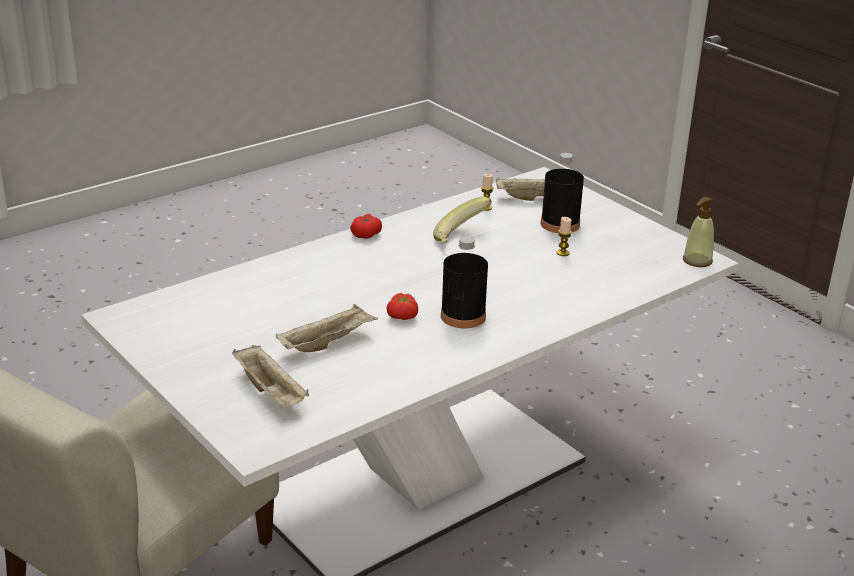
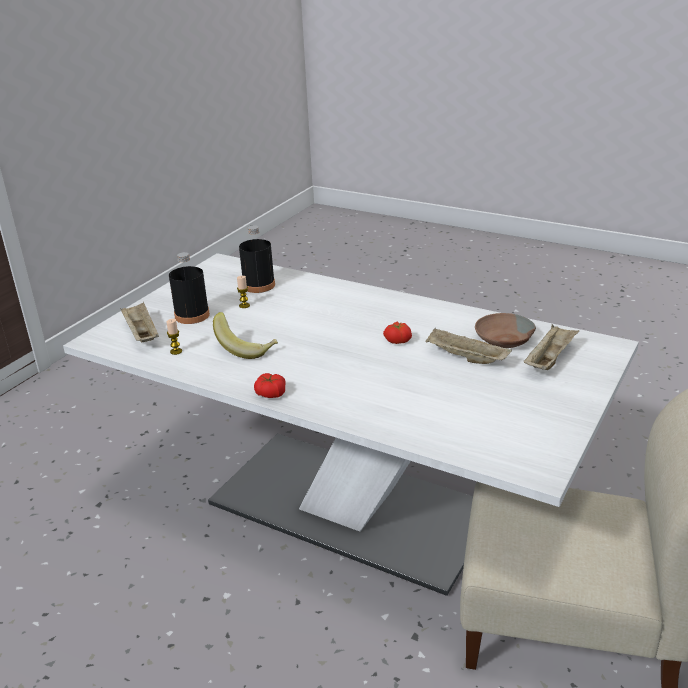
camera: 110 degrees left, 0 degrees up
black bottle [441,236,488,328] -> black bottle moved to [239,225,275,293]
soap dispenser [683,197,715,267] -> none
none -> brown bowl [475,313,536,348]

